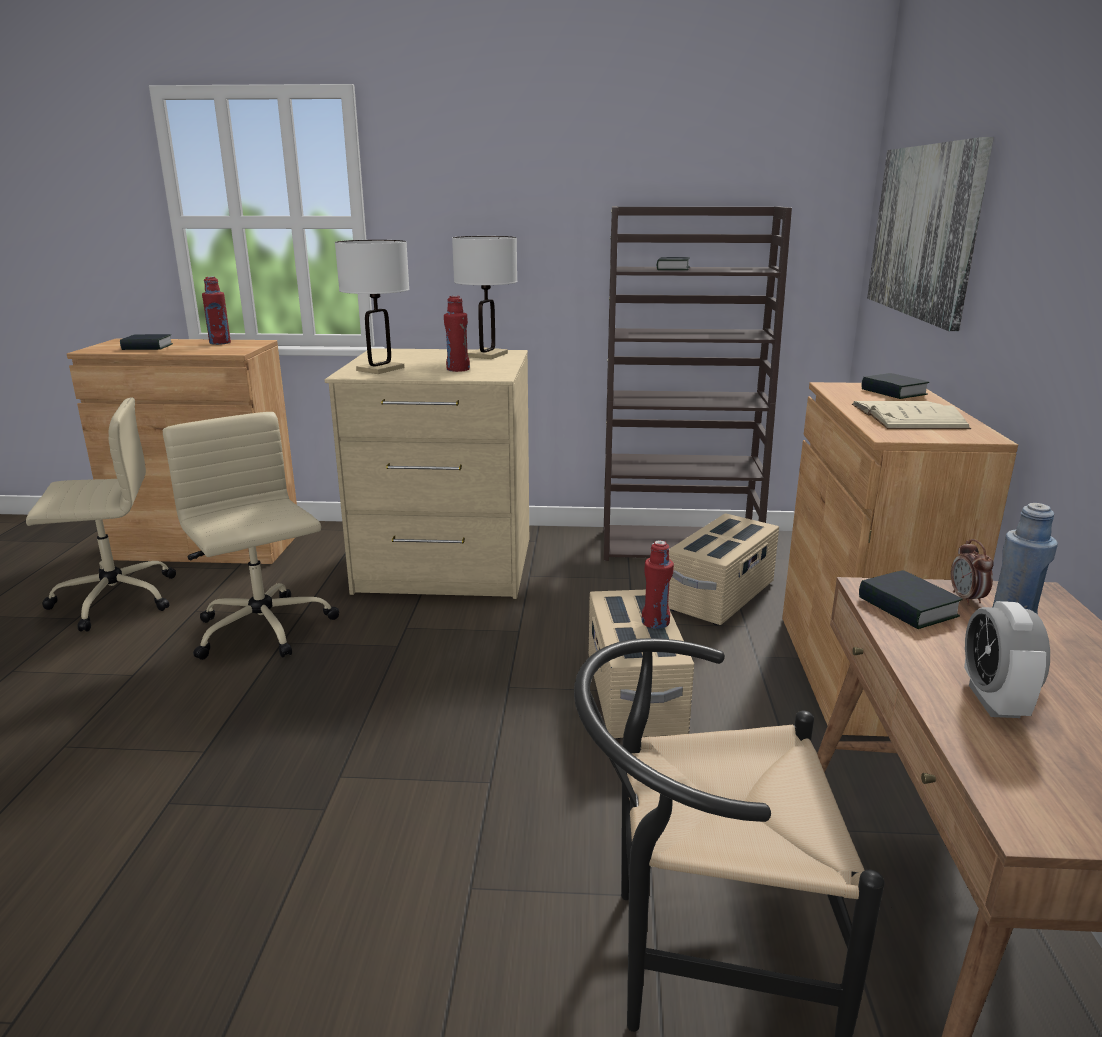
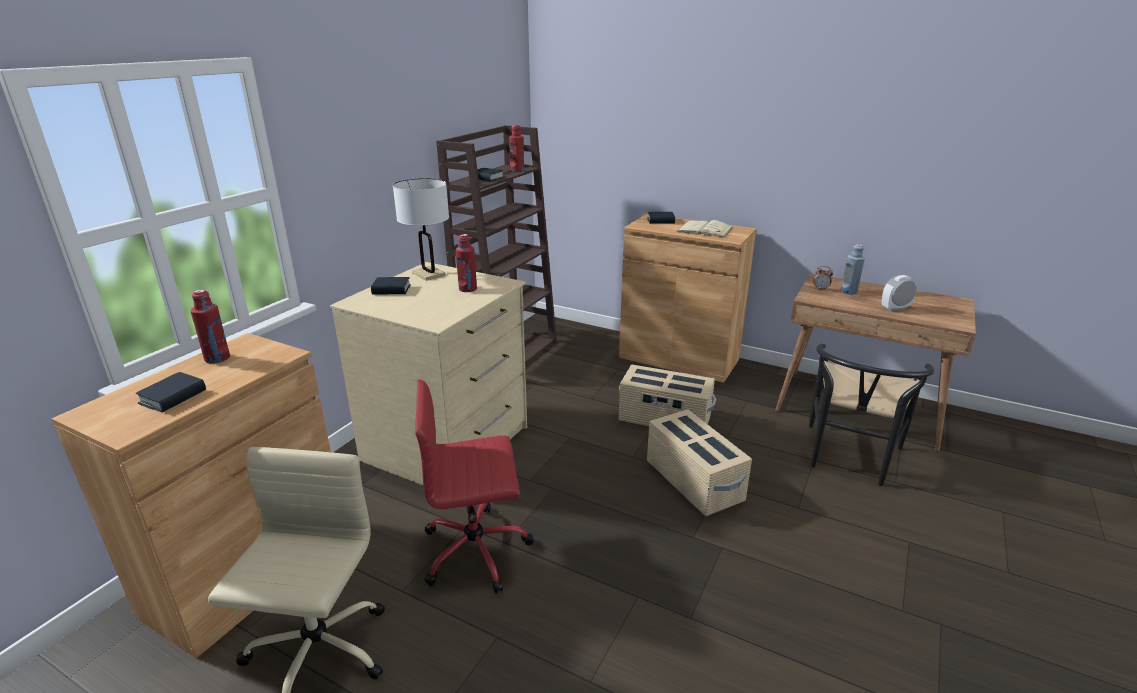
camera: 65 degrees left, 5 degrees up
beige office chair [163,412,339,660] -> red office chair [415,379,534,594]
white table lamp [335,240,409,374] -> none
red bottle [642,540,674,629] -> red bottle moved to [509,125,524,172]
beige storage box [668,513,779,626] -> beige storage box moved to [647,409,752,516]
book [859,570,963,629] -> book moved to [371,277,411,295]
picture [867,137,994,331] -> none
alarm clock [964,601,1050,718] -> alarm clock turned 135 degrees clockwise [881,275,917,312]

